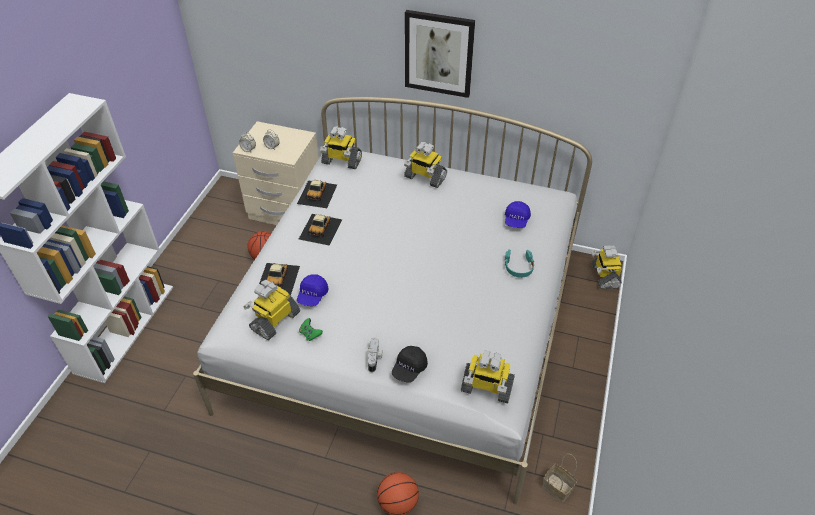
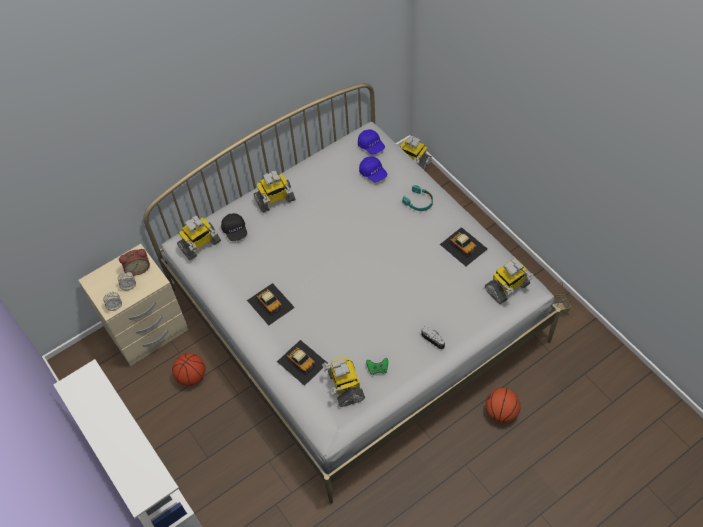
camera: 50 degrees left, 10 degrees up
toy car [297,180,337,208] -> toy car moved to [440,227,487,266]
blue cap [297,275,329,306] -> blue cap moved to [358,130,385,154]
black cap [392,346,428,382] -> black cap moved to [221,213,247,241]
picture [405,10,475,98] -> none
none -> alarm clock [119,249,150,276]

